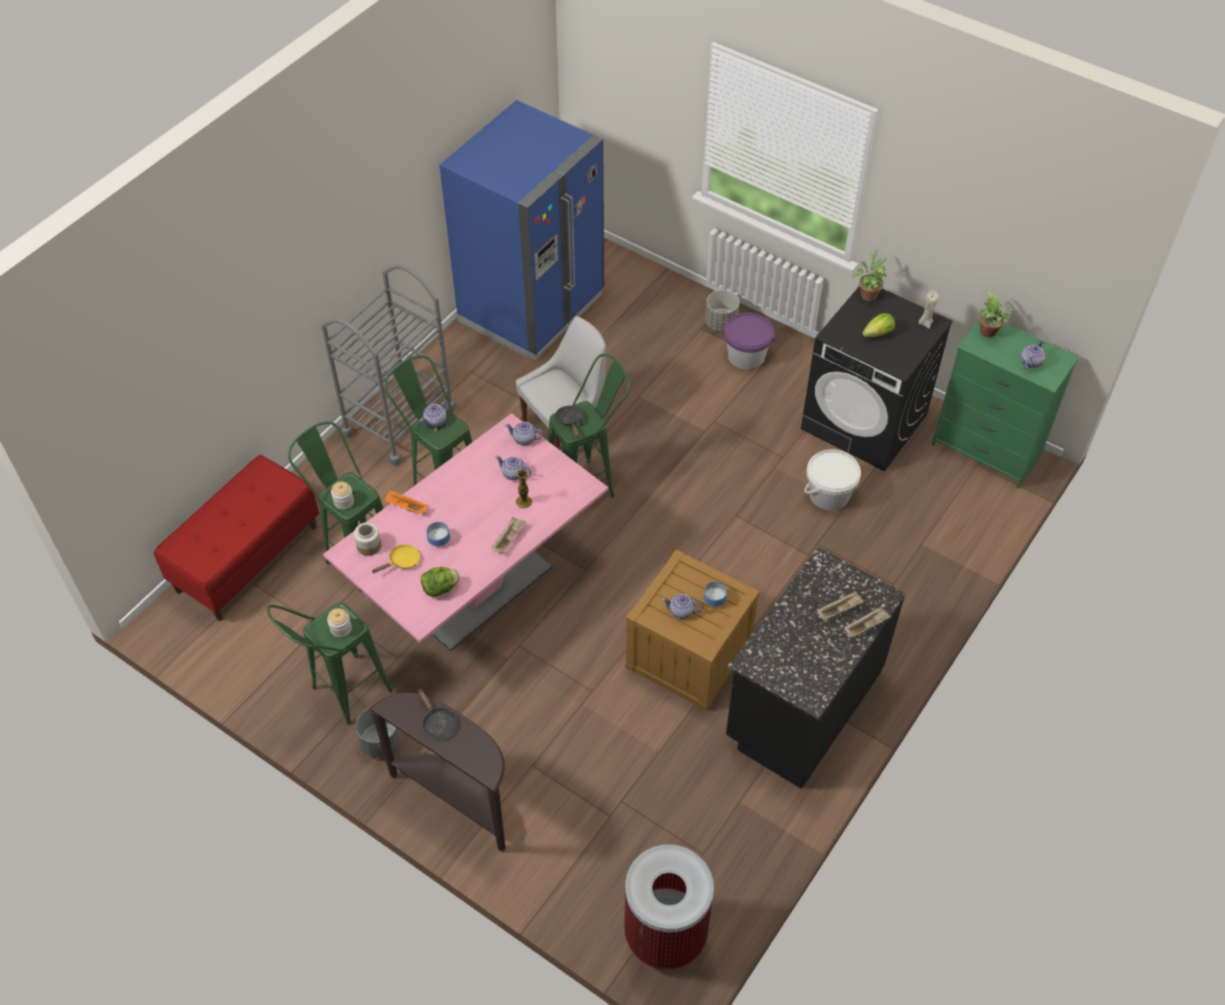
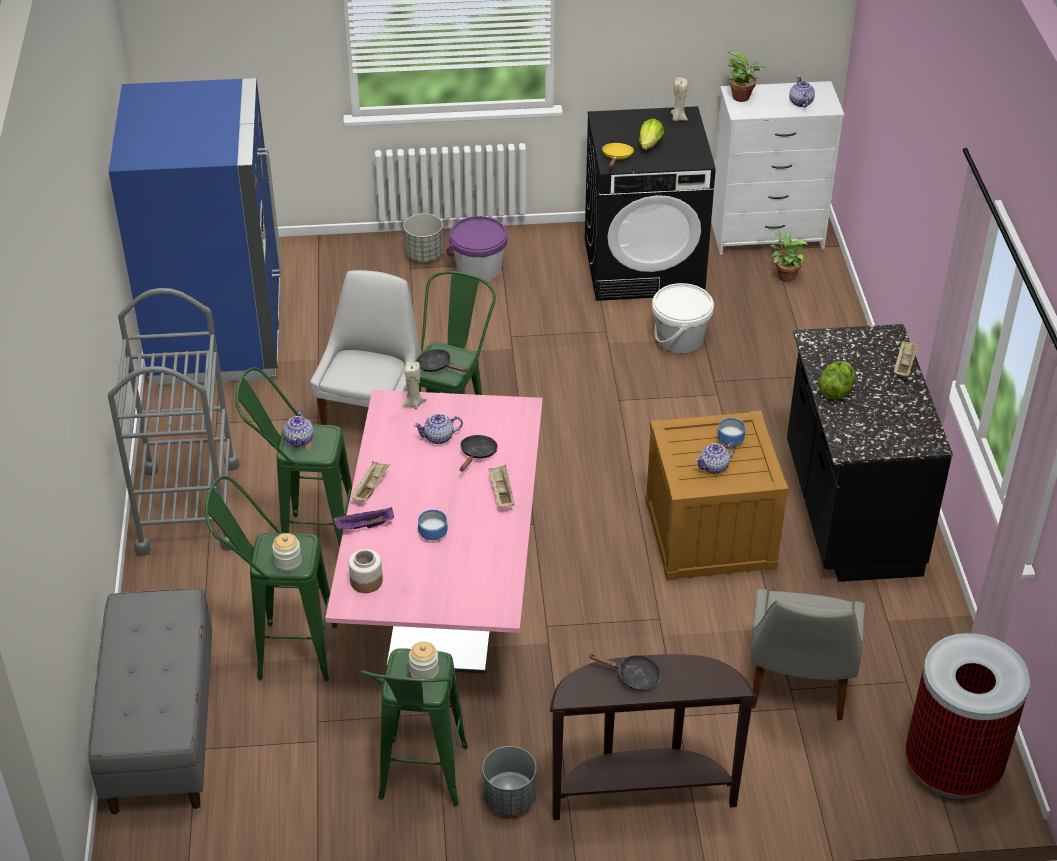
camera: 40 degrees left, 10 degrees down
red bench [154,455,319,621] -> grey bench [89,588,212,815]
yellow frying pan [371,544,421,573] -> yellow frying pan moved to [602,143,634,168]
orange tray [384,490,429,514] -> purple tray [334,507,394,531]
lettuce [421,567,460,597] -> lettuce moved to [818,361,855,400]
teapot [505,422,543,445] -> beige candle [402,362,427,409]
vase [516,469,532,508] -> black frying pan [460,435,498,471]
beige tray [817,591,865,620] -> beige tray moved to [351,461,390,502]
potted plant [852,250,886,301] -> potted plant moved to [770,229,808,282]
green dresser [932,320,1079,488] -> white dresser [711,81,844,255]
none -> grey chair [751,589,865,720]

